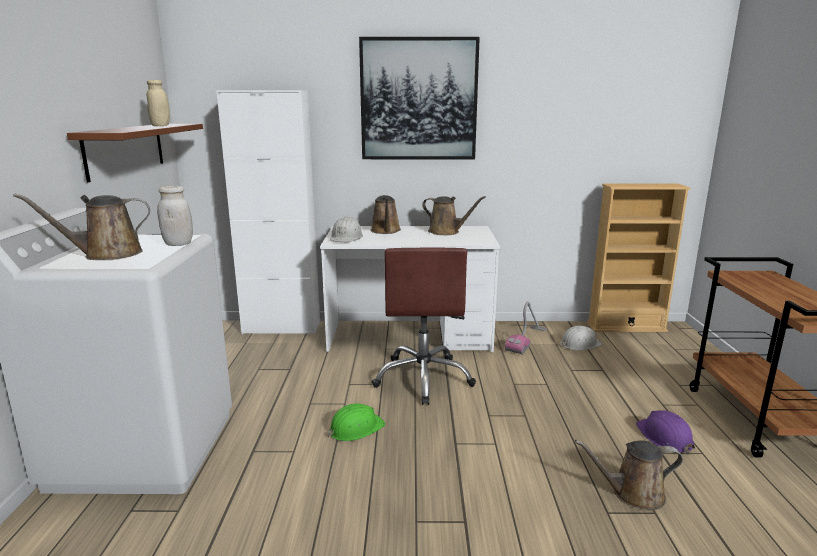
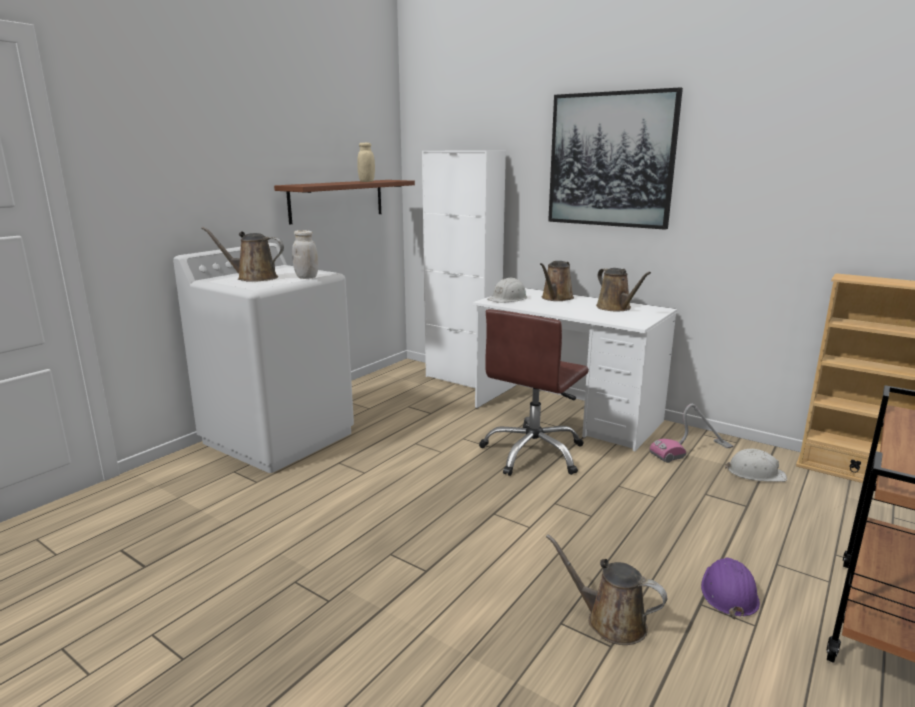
camera: 35 degrees right, 0 degrees up
green hard hat [328,403,385,441] -> none

